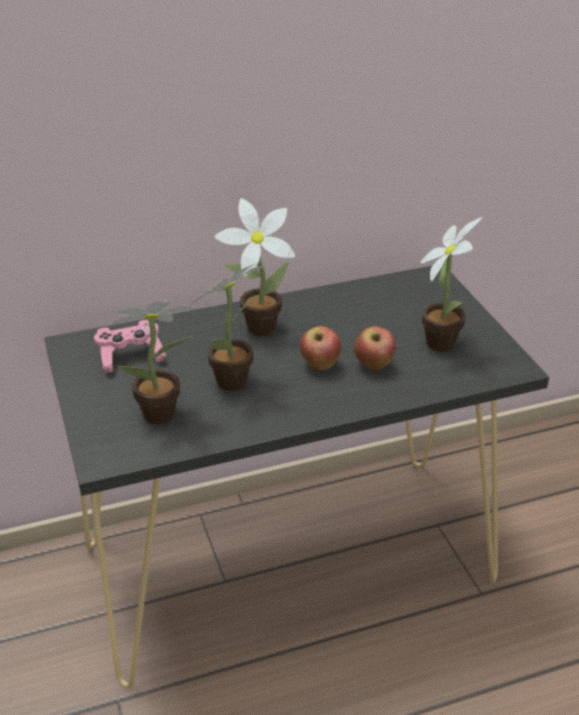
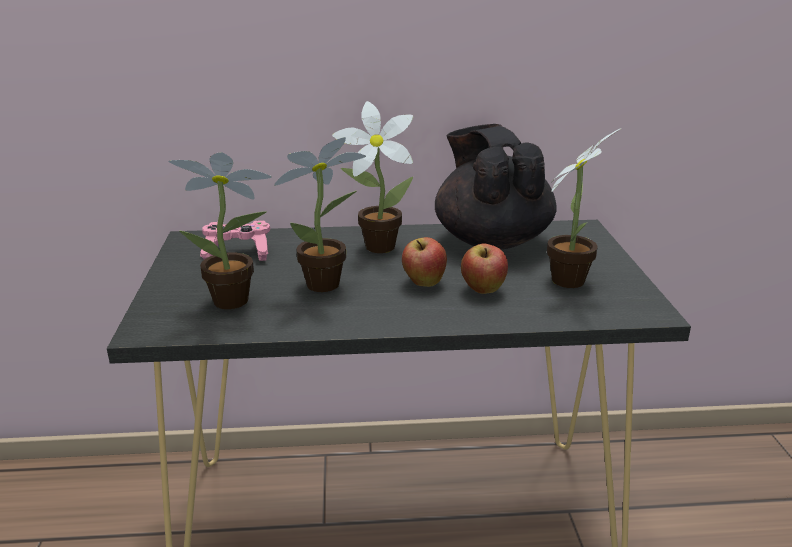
camera: 15 degrees right, 10 degrees down
none -> black teapot [435,124,557,249]

